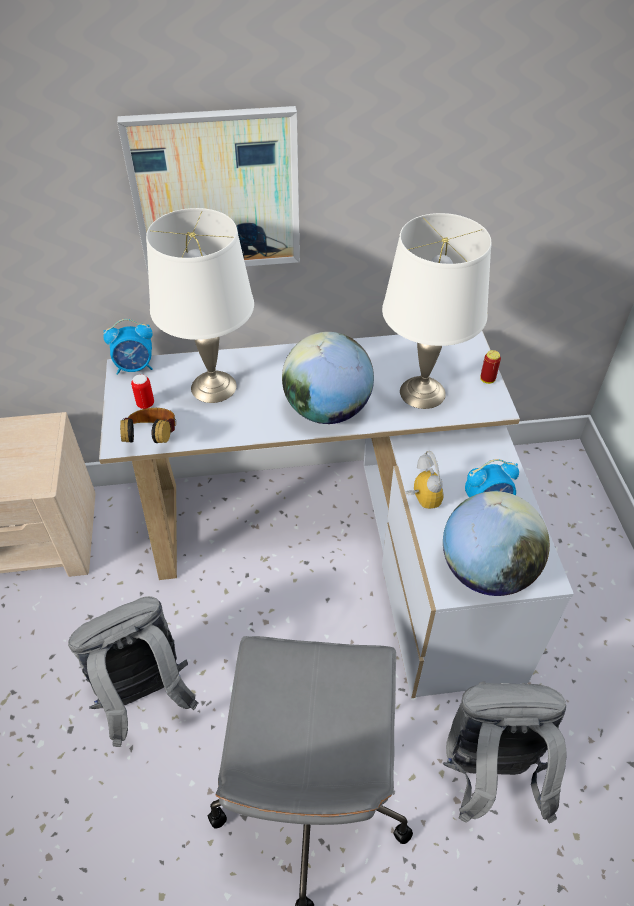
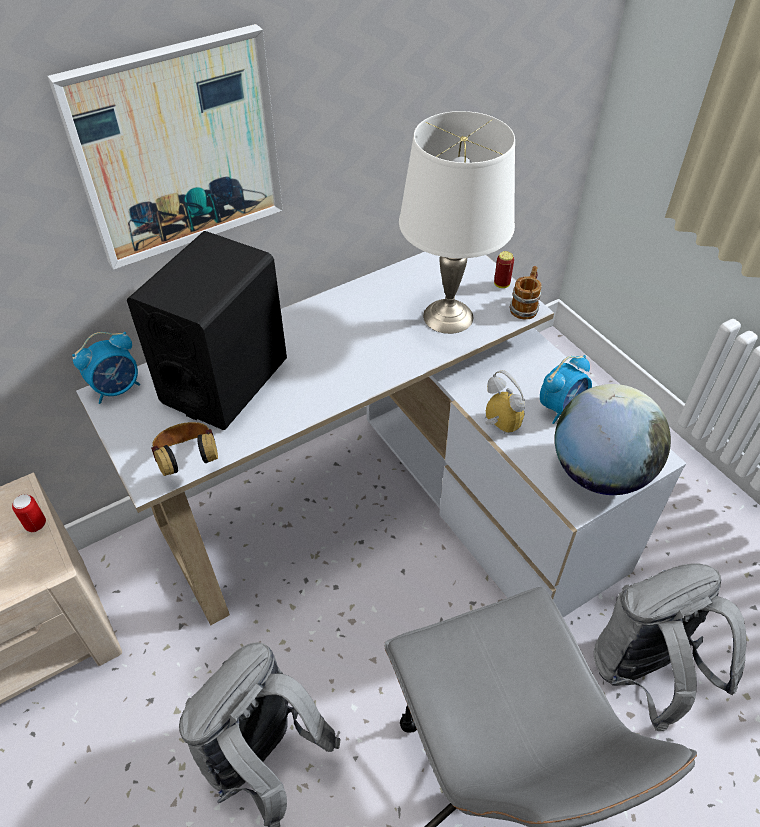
camera: 25 degrees left, 0 degrees up
can [131,374,154,409] -> can moved to [12,494,46,532]
white table lamp [146,208,254,403] -> black speaker [127,231,287,430]
globe [282,332,374,424] -> none
none -> mug [509,266,542,320]

